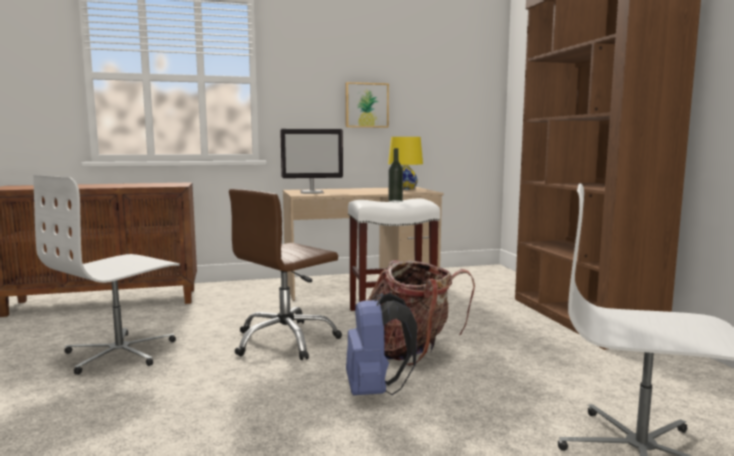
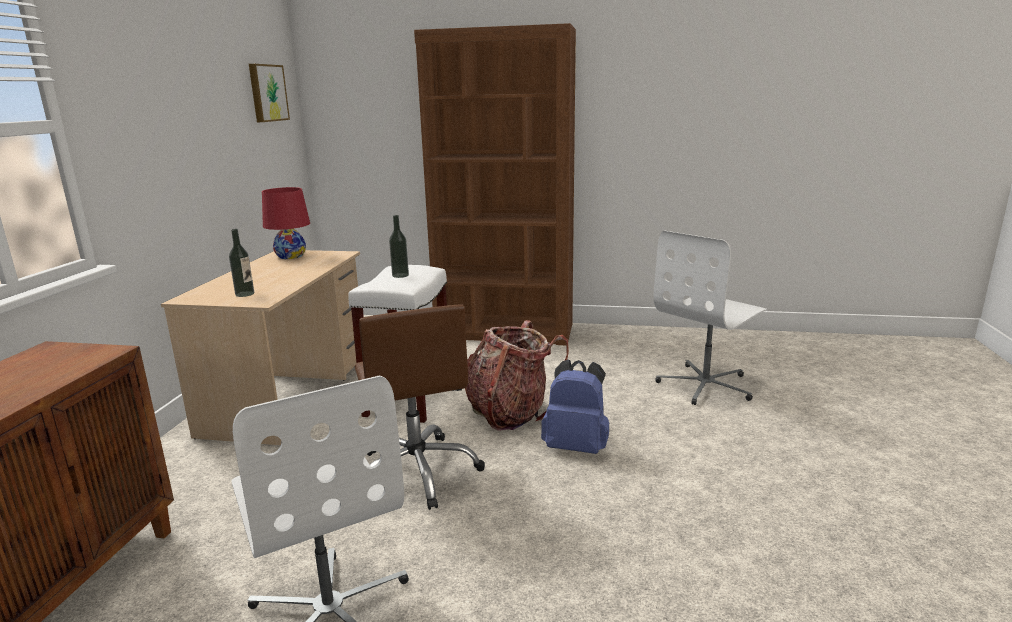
camera: 65 degrees left, 10 degrees up
monitor [280,129,343,194] -> bottle [229,229,254,297]
picture [345,82,389,128] -> picture moved to [249,64,290,122]
yellow table lamp [388,137,423,190] -> red table lamp [262,187,310,259]

